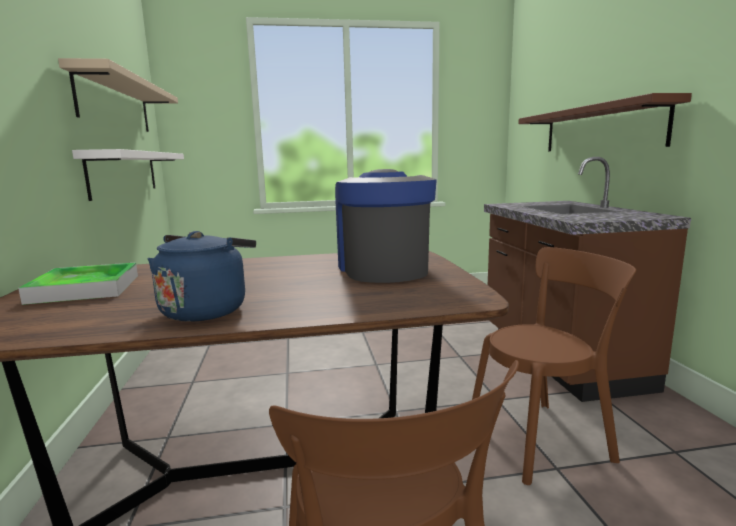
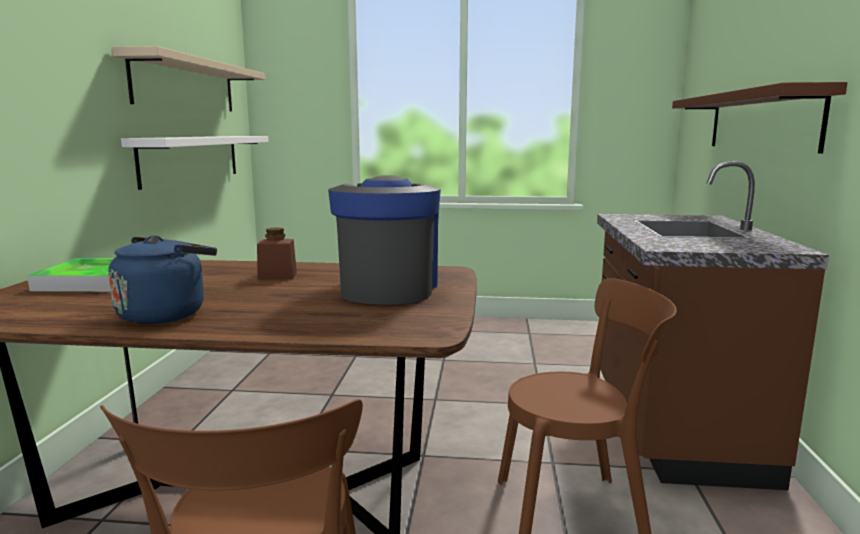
camera: 15 degrees right, 0 degrees up
none -> brown jar [257,227,297,280]

